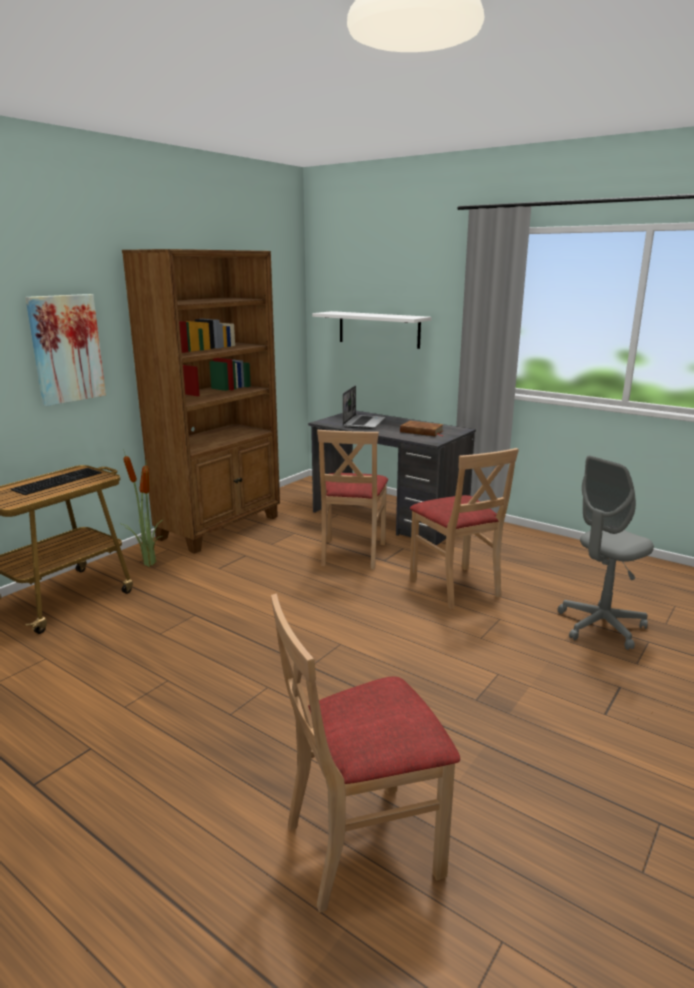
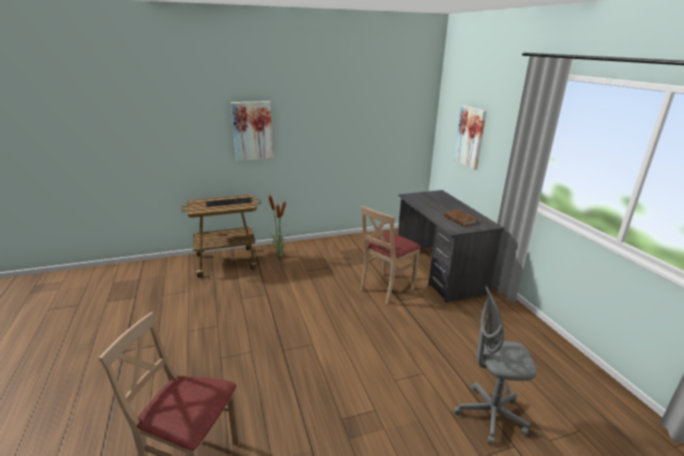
camera: 35 degrees right, 5 degrees up
brown bookcase [122,249,280,554] -> none
white shelf [312,311,432,349] -> picture [454,105,487,170]
laptop [343,385,386,429] -> none
beige chair [410,448,519,609] -> none

